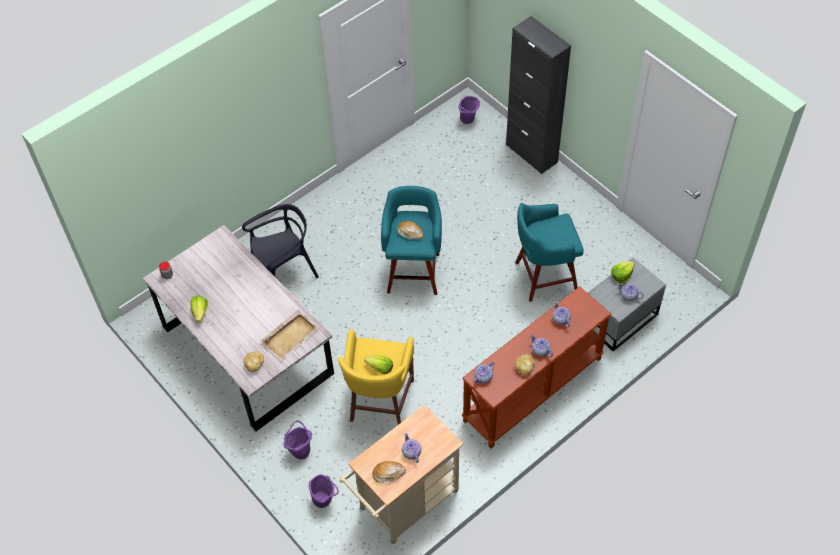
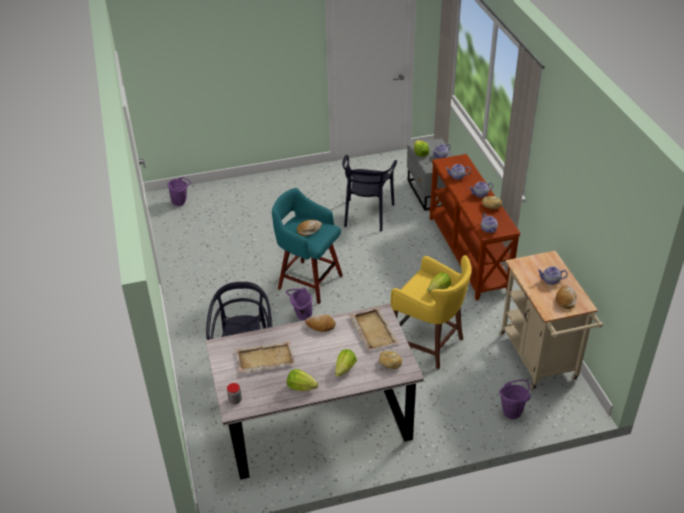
camera: 65 degrees left, 15 degrees down
purple bucket [283,420,312,460] -> purple bucket moved to [286,287,312,321]
black cabinet [506,16,571,174] -> none
turquoise stool [515,203,584,302] -> black chair [342,155,397,231]
none -> beige tray [235,341,295,373]
none -> bread [305,314,336,332]
none -> lettuce [335,349,357,377]

